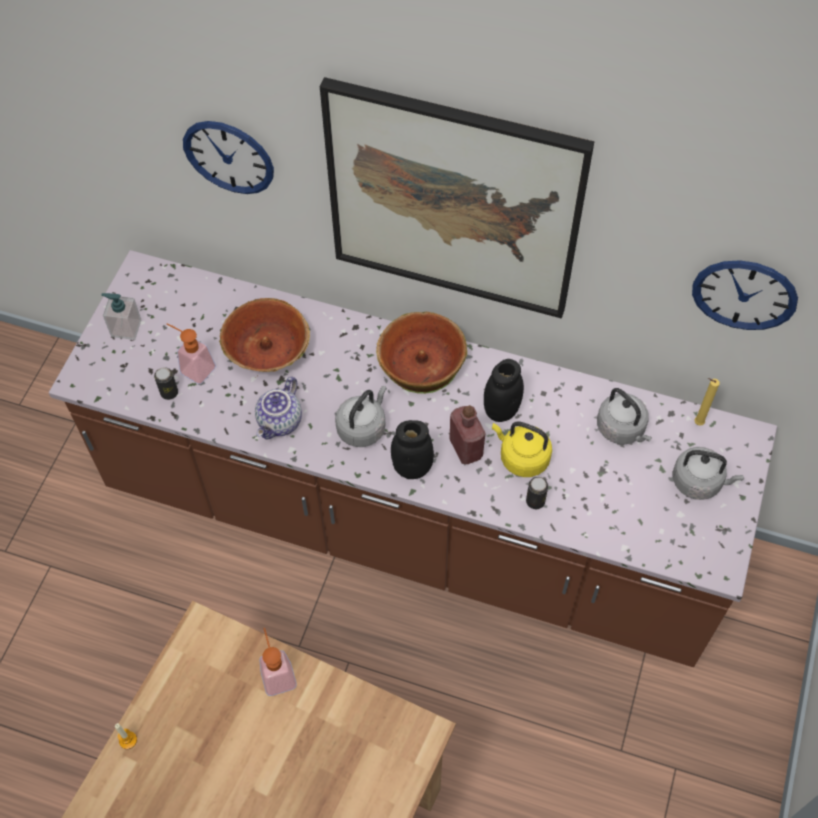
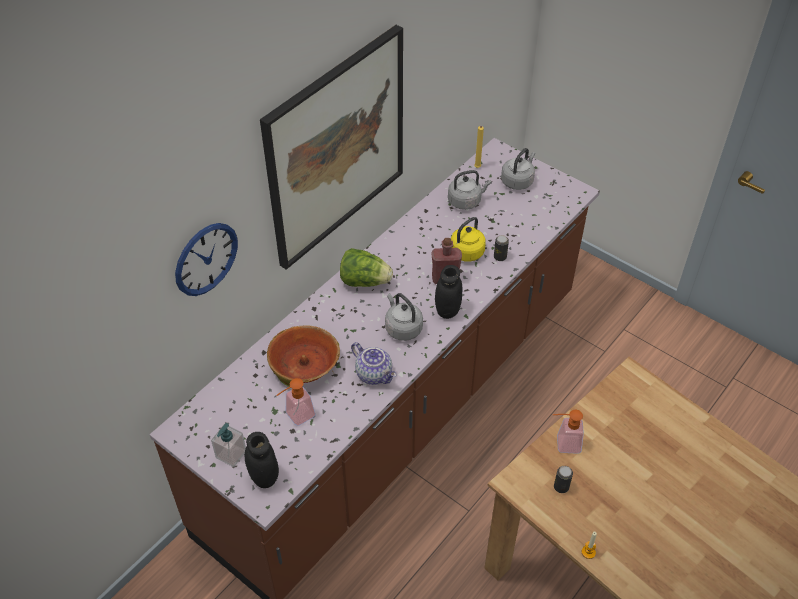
camera: 70 degrees left, 10 degrees down
can [154,367,178,400] -> can moved to [554,466,573,493]
bowl [376,312,467,394] -> lettuce [340,248,393,287]
black jar [484,359,524,422] -> black jar moved to [245,432,279,488]
wall clock [692,260,798,330] -> none

